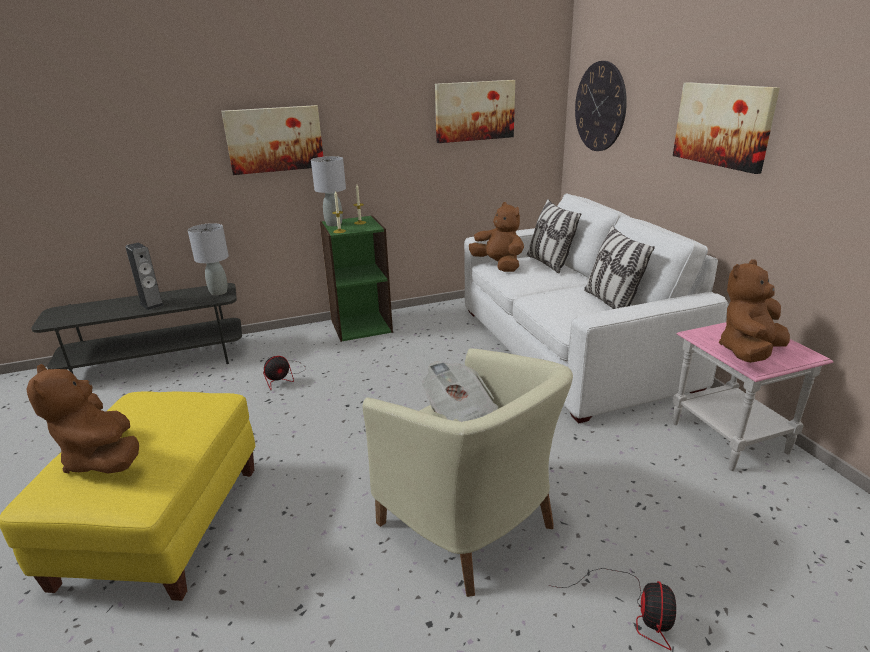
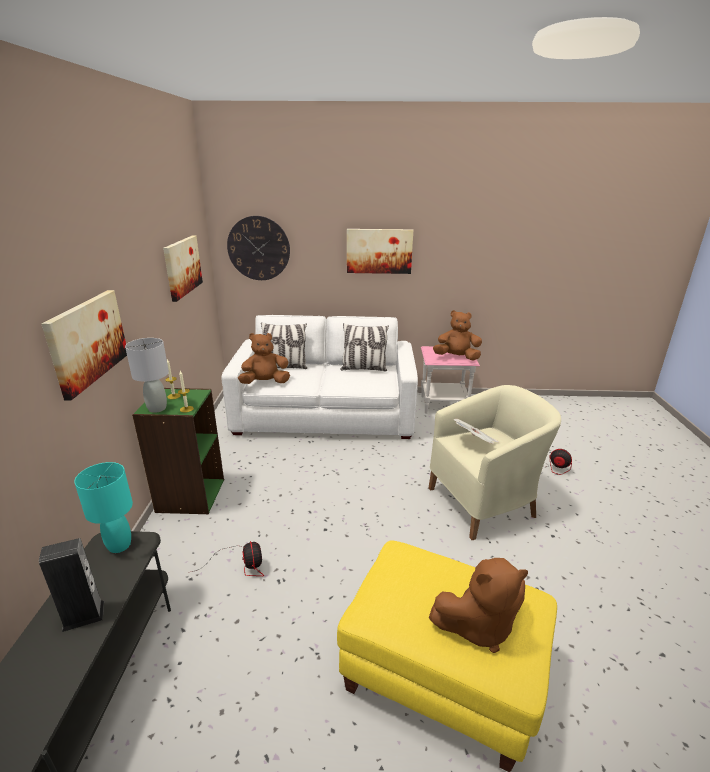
camera: 70 degrees left, 0 degrees up
grey table lamp [188,223,229,295] -> turquoise table lamp [74,462,133,553]
brown plush toy [719,259,790,363] -> brown plush toy turned 120 degrees clockwise [433,310,482,361]

